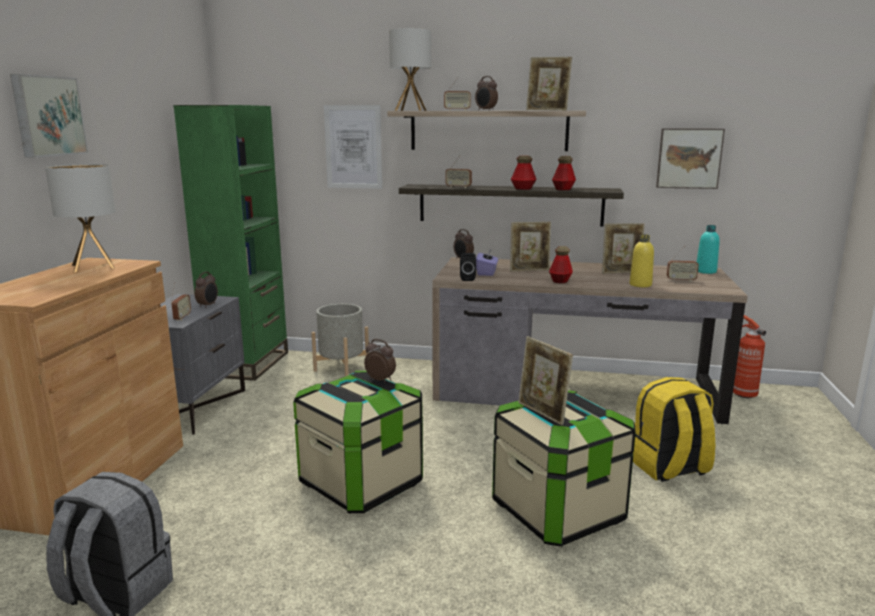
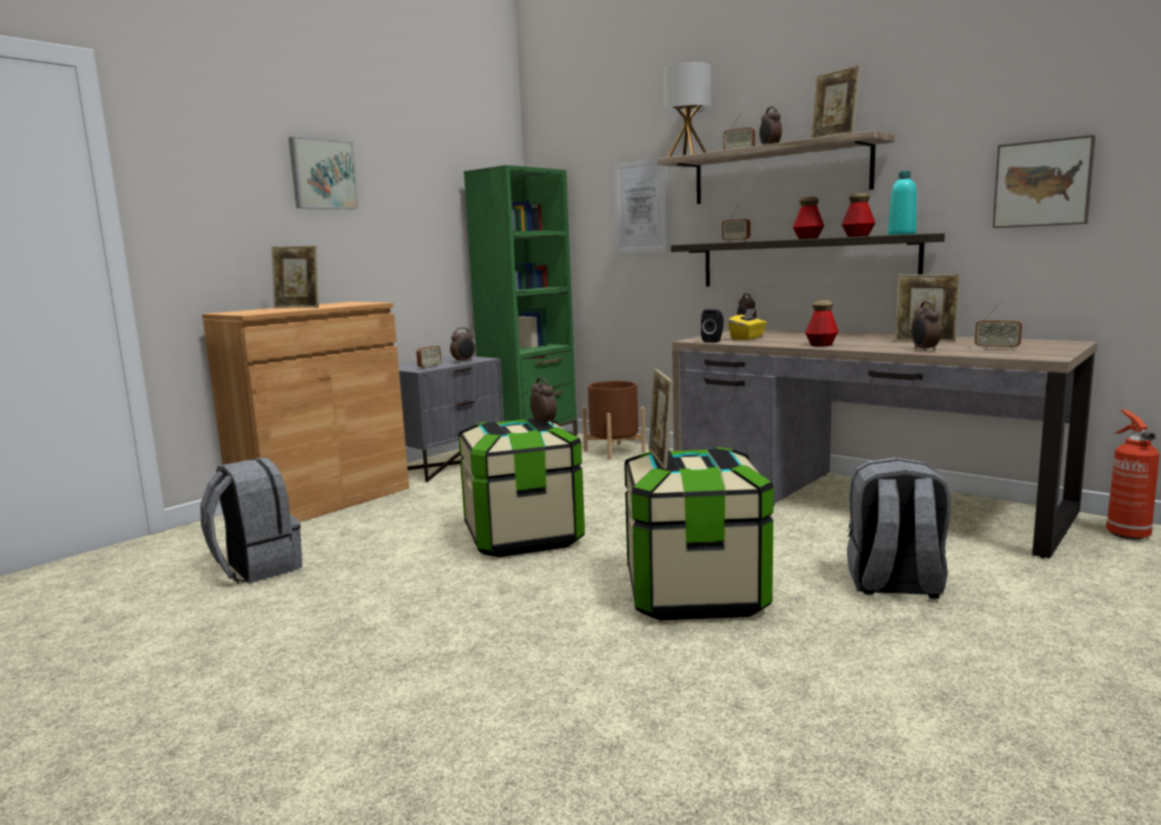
camera: 30 degrees right, 5 degrees down
table lamp [45,164,116,272] -> none
grey planter [311,304,369,376] -> brown planter [582,381,646,460]
purple tissue box [476,248,498,276] -> yellow tissue box [728,308,767,340]
picture frame [510,222,551,272] -> picture frame moved to [271,246,319,308]
yellow bottle [629,234,654,287] -> alarm clock [911,301,941,352]
yellow backpack [633,377,715,482] -> grey backpack [847,457,951,599]
turquoise bottle [697,225,720,274] -> turquoise bottle moved to [888,171,917,235]

